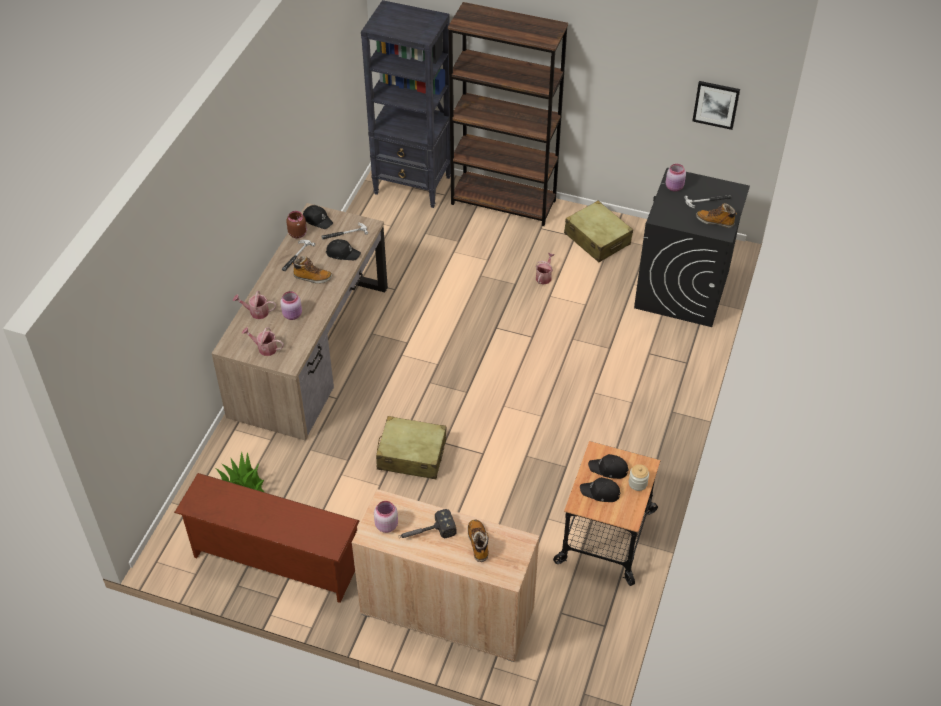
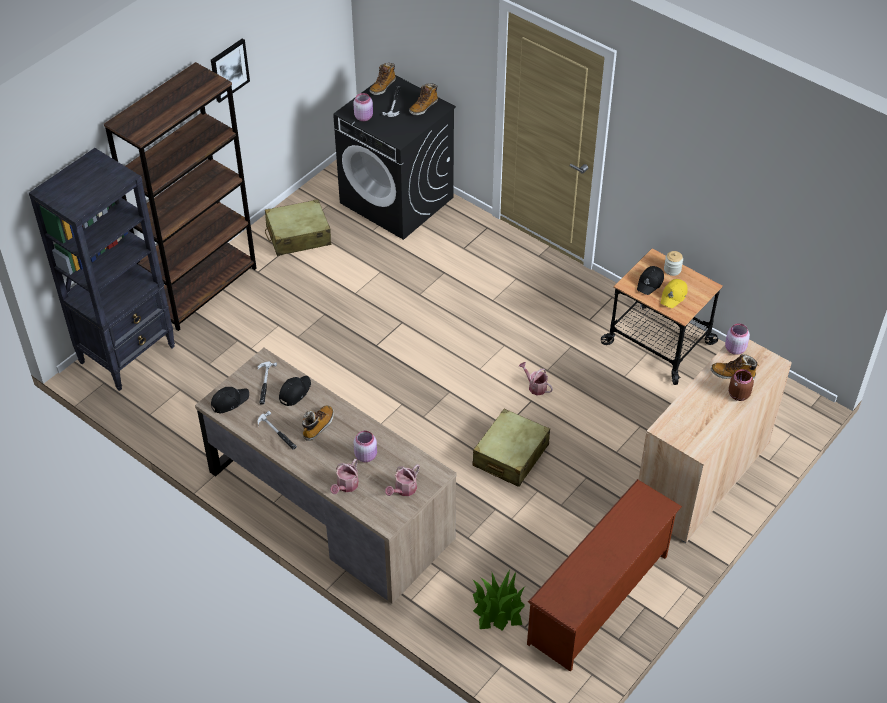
camera: 70 degrees left, 0 degrees up
brown jar [286,211,307,238] -> brown jar moved to [729,369,754,401]
pink jar [374,501,398,533] -> pink jar moved to [725,323,750,355]
hammer [398,509,456,538] -> none
watering can [536,253,554,284] -> watering can moved to [519,362,553,395]
black cap [580,477,621,502] -> yellow cap [661,279,688,308]
picture [693,81,740,130] -> picture moved to [211,39,250,103]
none -> boot [370,63,396,95]

